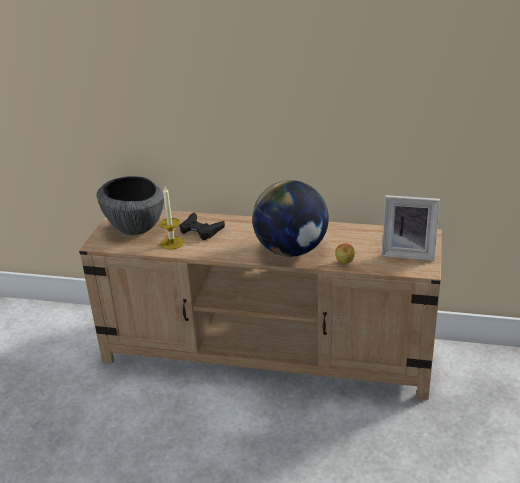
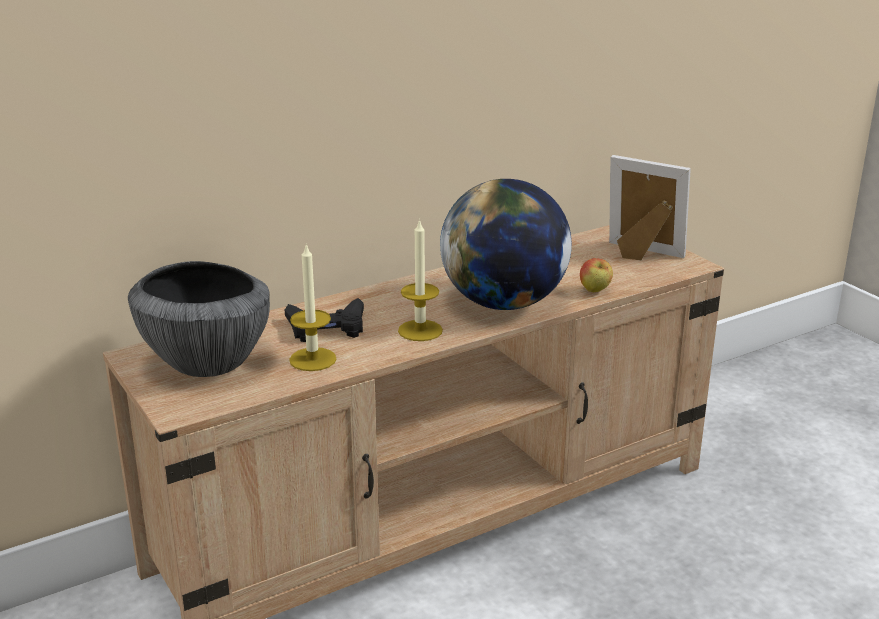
camera: 45 degrees left, 5 degrees down
picture frame [382,195,440,261] -> picture frame turned 120 degrees counterclockwise [609,155,691,260]
none -> candle [398,219,443,341]

